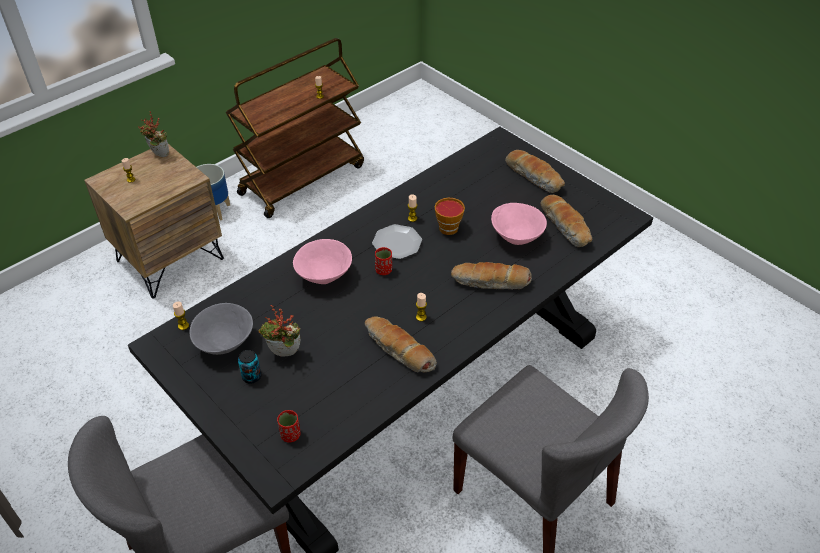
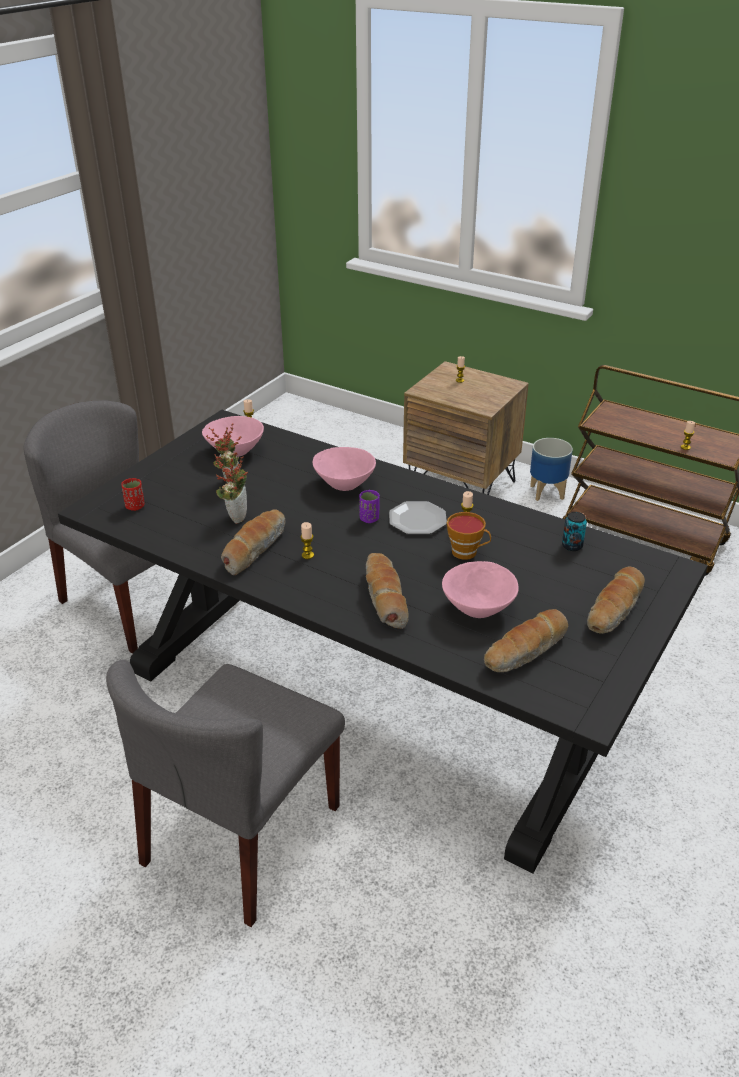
camera: 75 degrees right, 10 degrees down
potted plant [138,111,169,157] -> potted plant moved to [214,454,248,524]
grey bowl [190,303,253,355] -> pink bowl [202,416,264,457]
can [238,350,261,384] -> can moved to [562,512,587,551]
red cup [375,247,392,275] -> purple cup [359,490,380,523]

